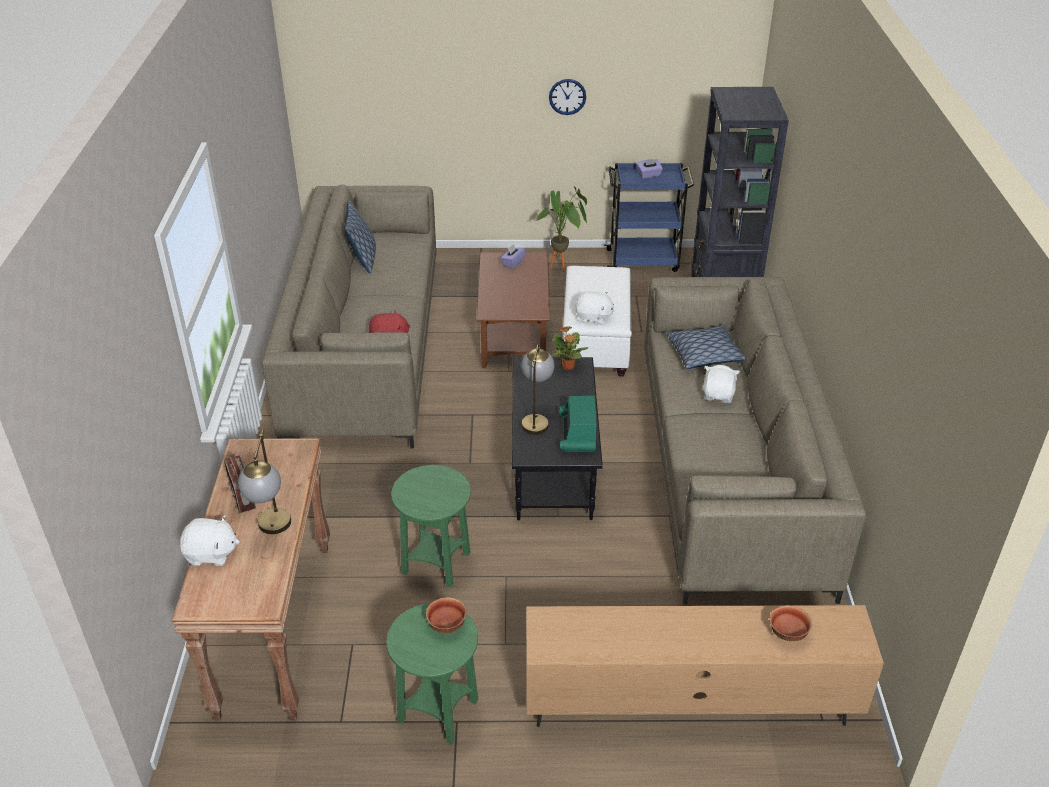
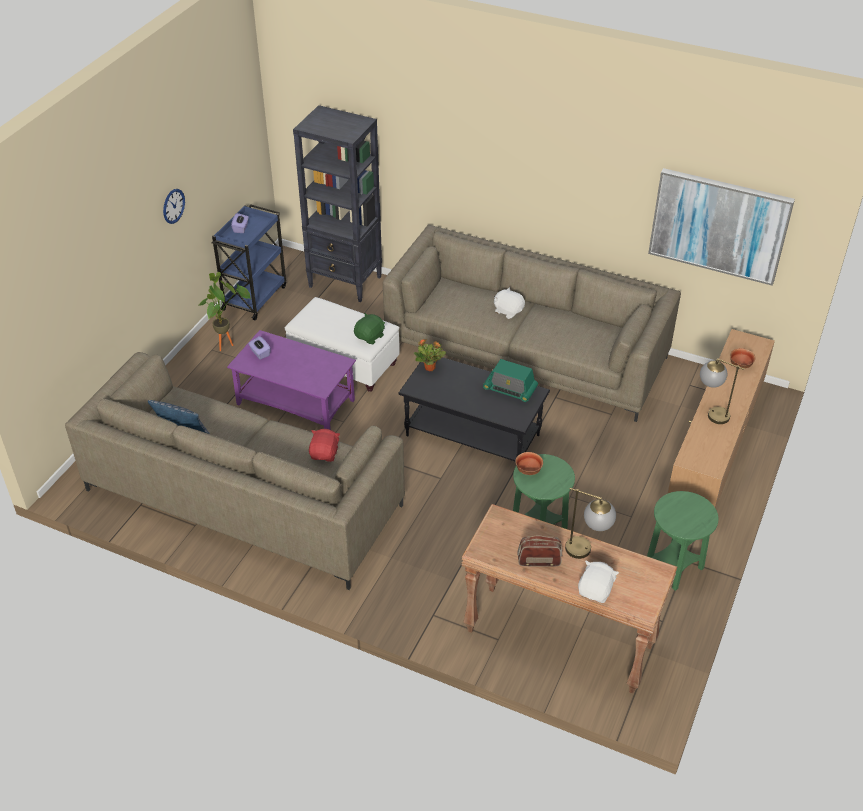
camera: 65 degrees left, 5 degrees up
bowl [426,597,467,633] -> bowl moved to [515,452,543,475]
brown coffee table [477,252,550,368] -> purple coffee table [227,330,356,430]
table lamp [521,345,555,435] -> table lamp moved to [700,359,745,424]
white plush toy [575,291,615,325] -> green plush toy [354,313,385,344]
pillow [666,324,745,369] -> none
none -> picture [648,168,795,285]

